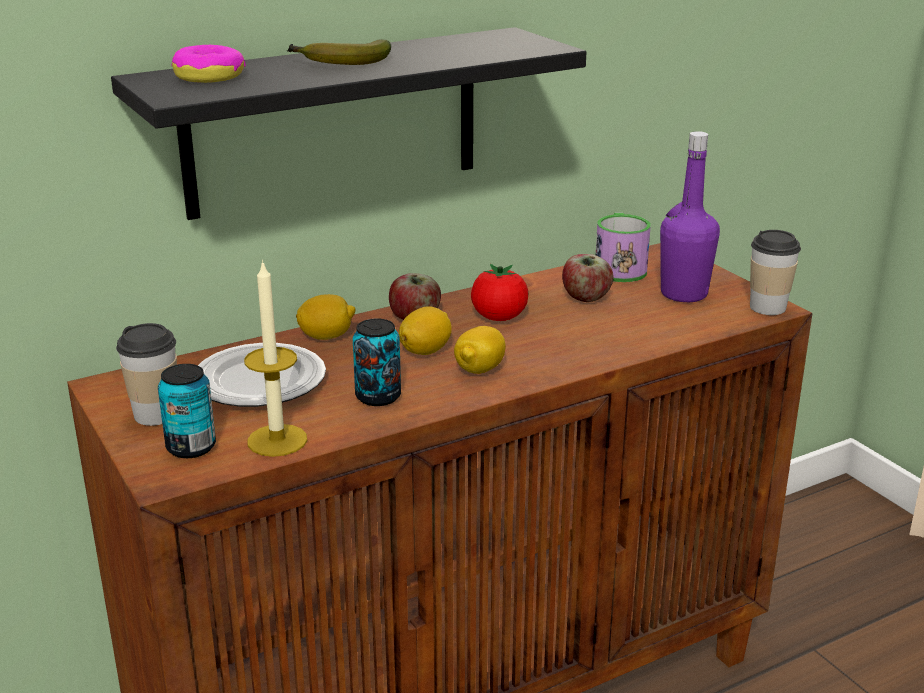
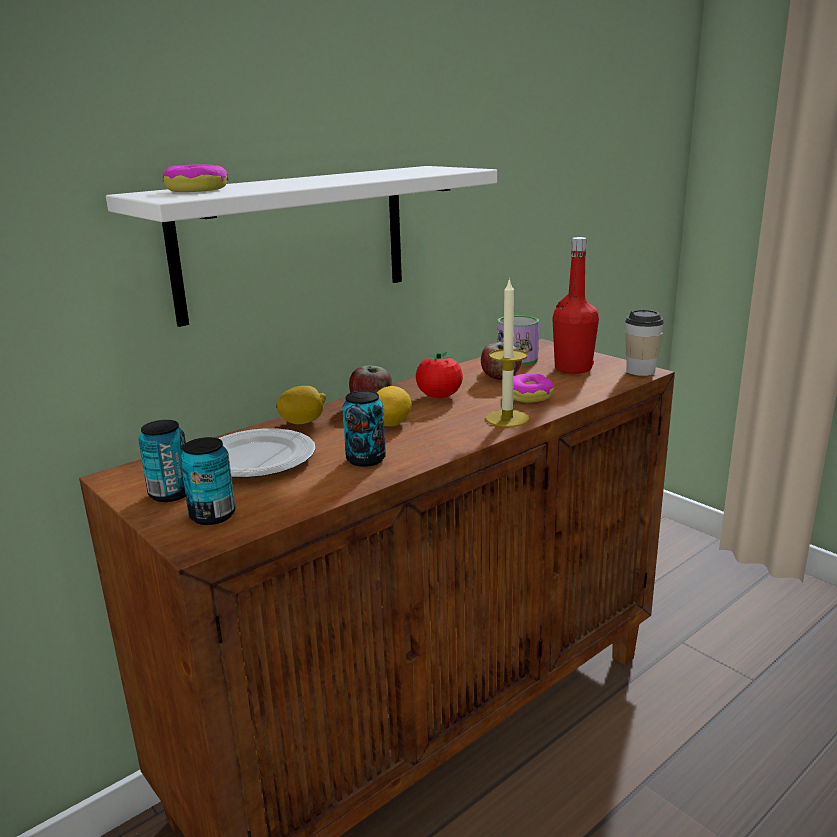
camera: 10 degrees left, 5 degrees down
black shelf [111,27,586,220] -> white shelf [106,166,497,327]
cup [116,323,177,426] -> can [139,420,186,502]
candle [244,260,307,457] -> candle moved to [486,278,529,427]
banana [287,39,391,65] -> none
lemon [454,326,506,374] -> none
purple bottle [660,131,720,302] -> red bottle [552,237,599,374]
none -> donut [513,374,554,402]

